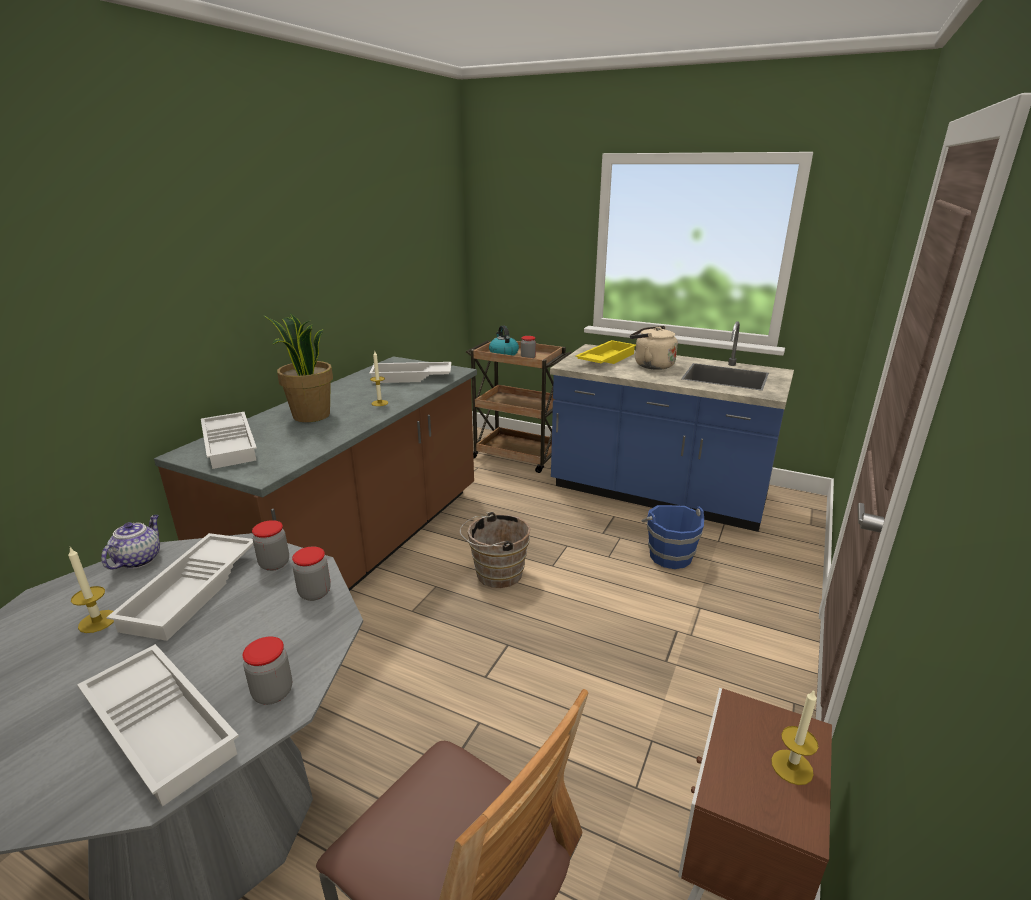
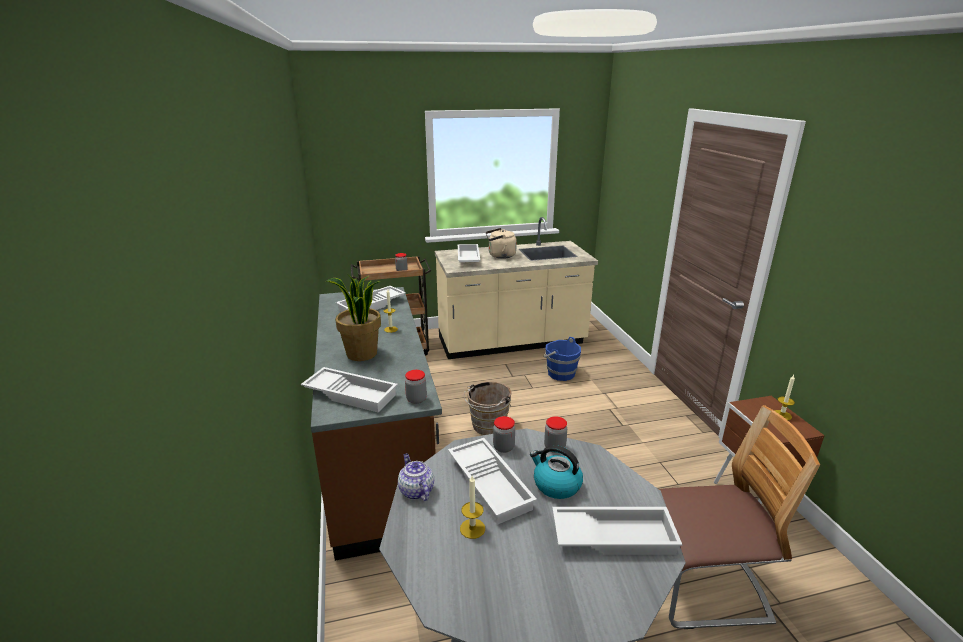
camera: 40 degrees left, 0 degrees up
jar [242,636,292,705] -> jar moved to [405,370,427,404]
kettle [489,326,519,356] -> kettle moved to [530,445,583,499]
blue counter [550,321,794,532] -> beige counter [435,217,598,359]
yellow tray [575,340,636,364] -> white tray [458,244,480,262]

